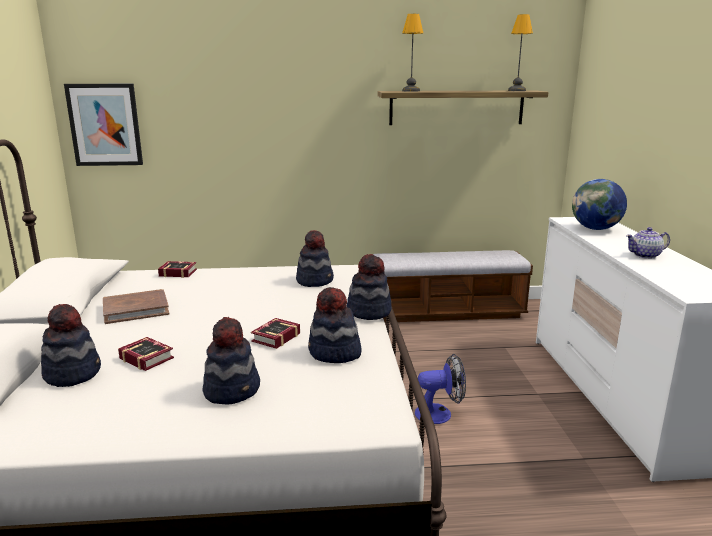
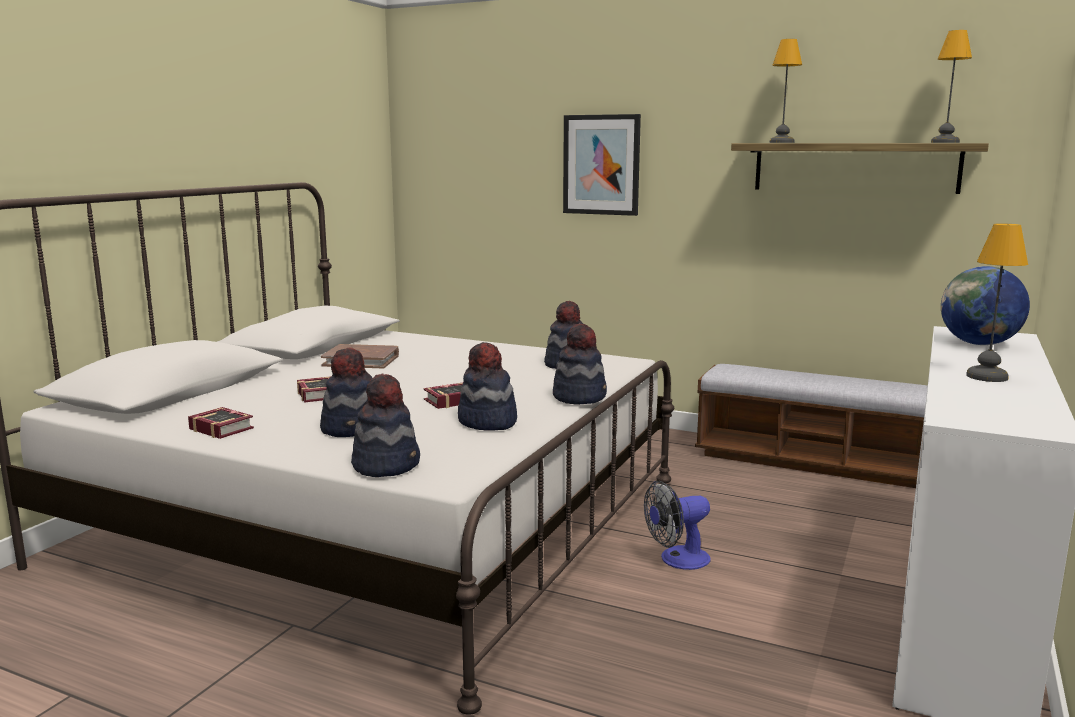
camera: 30 degrees right, 5 degrees down
hat [41,304,101,387] -> hat moved to [351,374,420,477]
picture [64,84,143,166] -> picture moved to [563,114,641,216]
book [158,261,197,278] -> book moved to [188,407,254,439]
fan [415,354,466,424] -> fan turned 135 degrees clockwise [644,481,711,570]
teapot [626,227,670,259] -> table lamp [966,223,1028,382]

